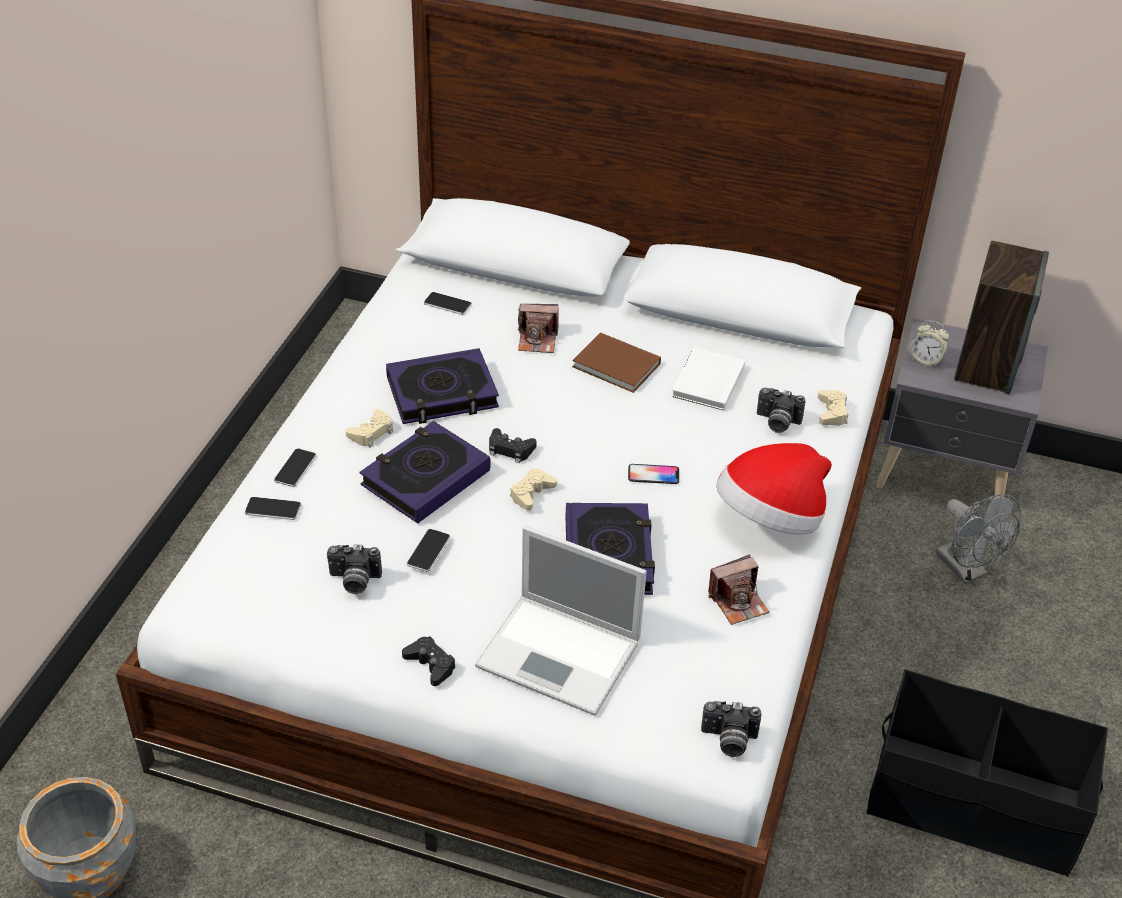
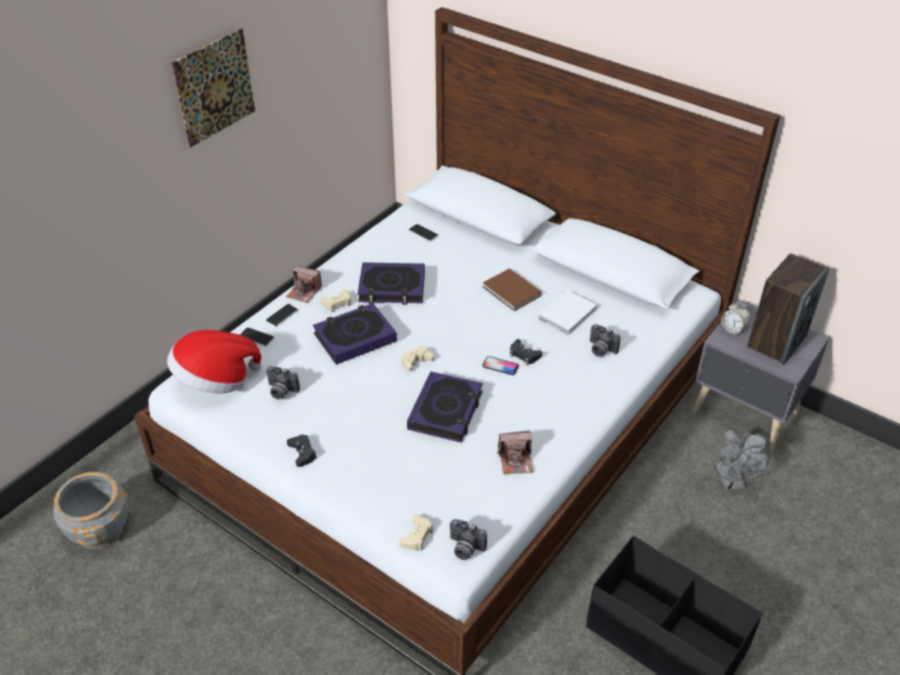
camera: 20 degrees right, 0 degrees up
phone [407,529,450,572] -> none
laptop [475,525,647,716] -> none
black game controller [489,428,537,463] -> black game controller moved to [510,339,542,365]
camera [518,304,558,353] -> camera moved to [286,266,322,303]
hat [716,443,832,535] -> hat moved to [167,330,262,393]
beige game controller [818,390,848,426] -> beige game controller moved to [399,514,433,551]
none -> picture [171,28,255,148]

